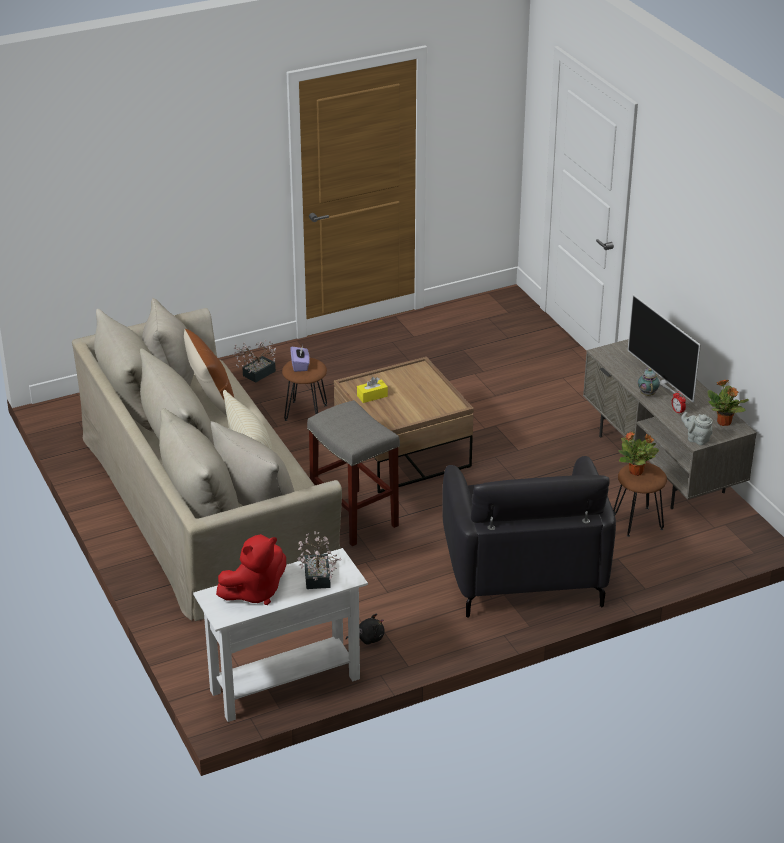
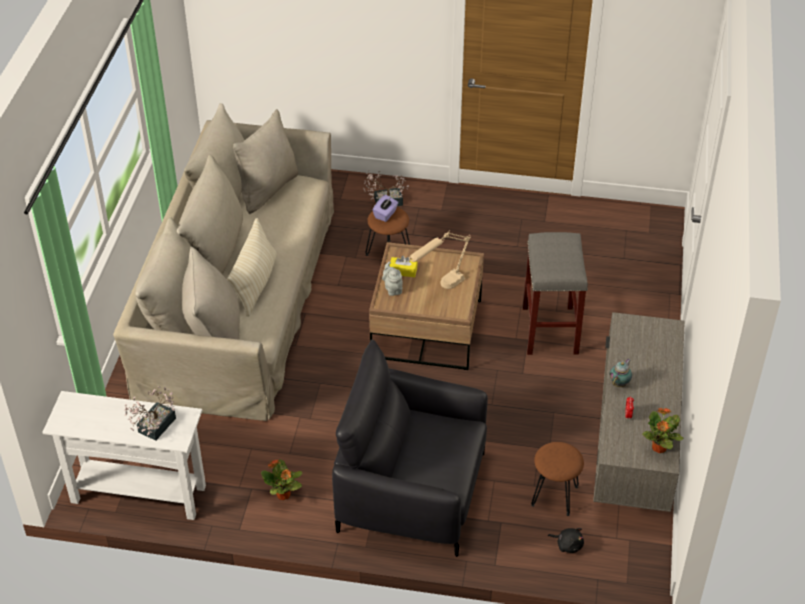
camera: 35 degrees right, 10 degrees up
brown pillow [184,329,234,416] -> none
red plush toy [216,534,286,605] -> none
grey stool [307,400,400,546] -> grey stool moved to [523,232,588,355]
black plush toy [346,613,385,645] -> black plush toy moved to [548,528,584,553]
black armchair [443,456,616,618] -> black armchair turned 75 degrees clockwise [332,339,488,557]
potted plant [618,431,659,476] -> potted plant moved to [261,459,303,500]
television [628,294,701,403] -> none
grey teapot [681,412,713,445] -> grey teapot moved to [382,261,403,296]
none -> beige table lamp [409,230,471,289]

